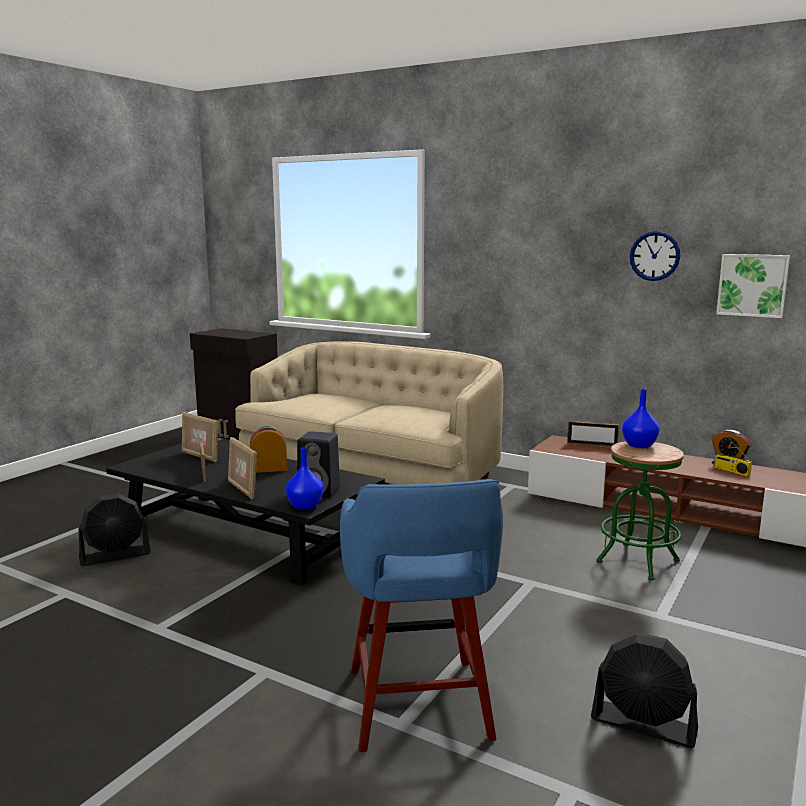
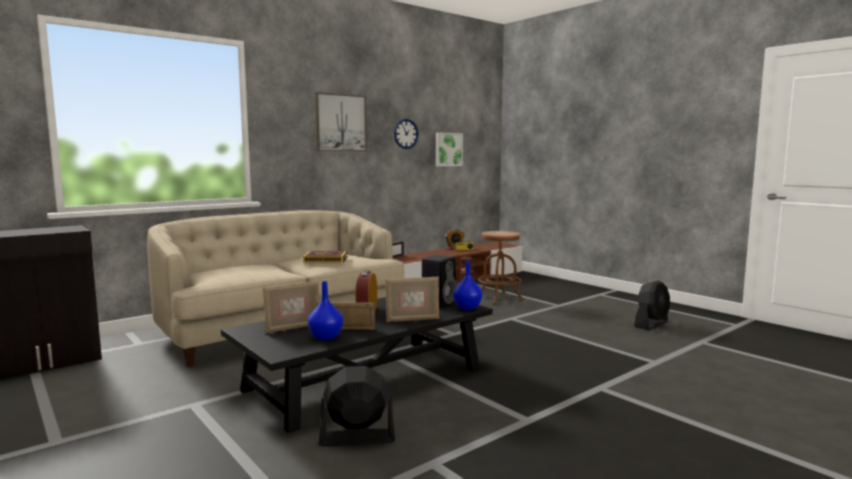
camera: 70 degrees left, 5 degrees down
black fan [78,494,151,566] -> black fan turned 90 degrees counterclockwise [319,366,395,446]
blue stool [340,479,503,752] -> none
green stool [596,441,684,581] -> brown stool [478,231,523,304]
blue vase [622,389,660,448] -> blue vase moved to [308,281,343,340]
none -> book [303,251,347,263]
none -> picture [315,92,367,151]

